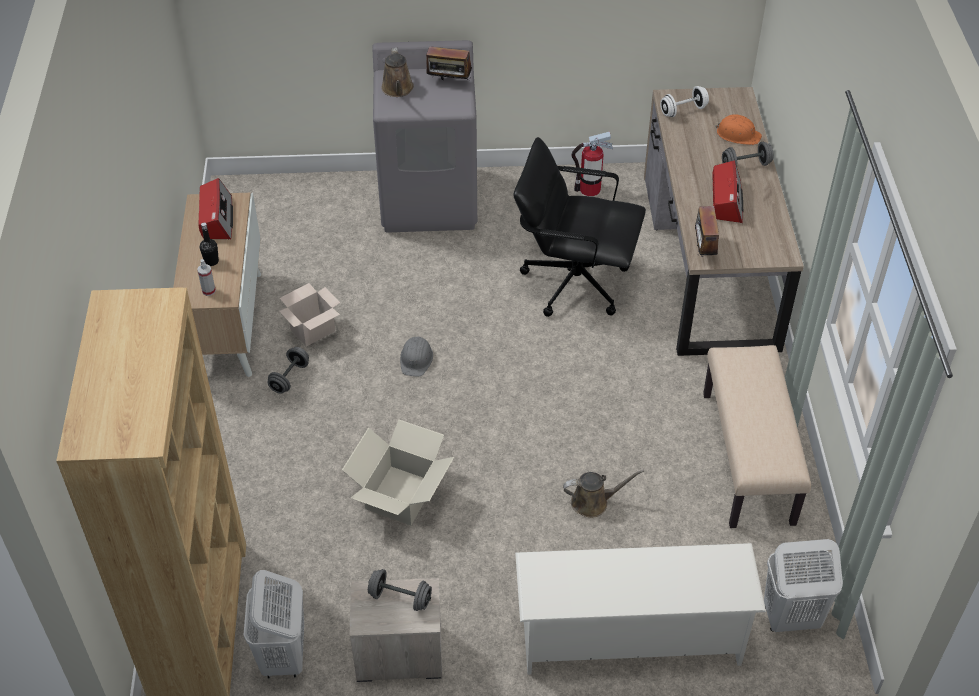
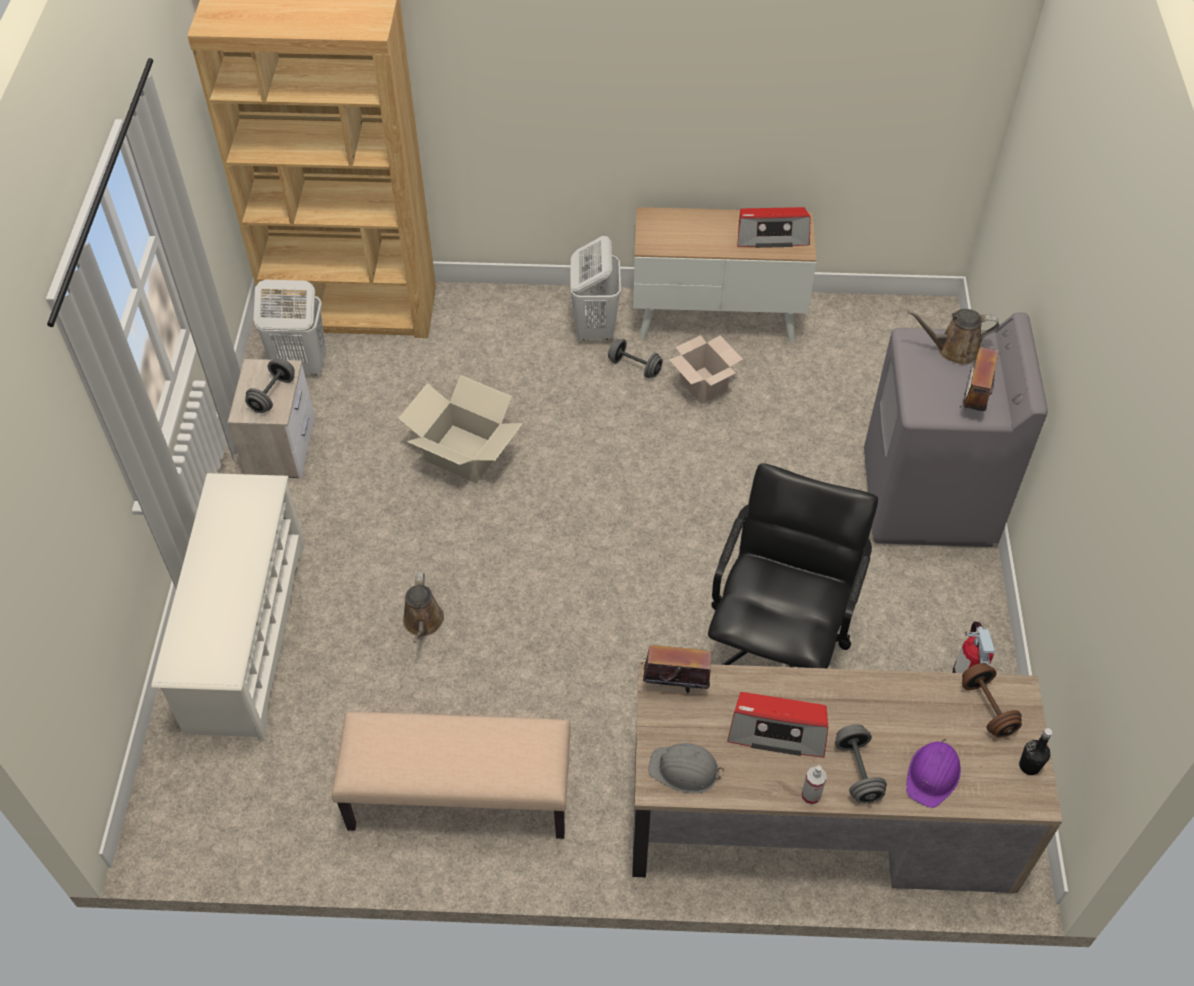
camera: 95 degrees right, 5 degrees up
spray bottle [197,259,216,296] -> spray bottle moved to [801,765,826,805]
black bottle [199,223,219,266] -> black bottle moved to [1019,728,1052,775]
grey hard hat [400,337,433,377] -> grey hard hat moved to [648,743,724,793]
white dumbbell [660,86,709,117] -> brown dumbbell [962,663,1022,738]
orange hard hat [714,114,762,145] -> purple hard hat [906,739,961,808]
white laundry basket [764,539,843,632] -> white laundry basket moved to [571,236,621,340]

